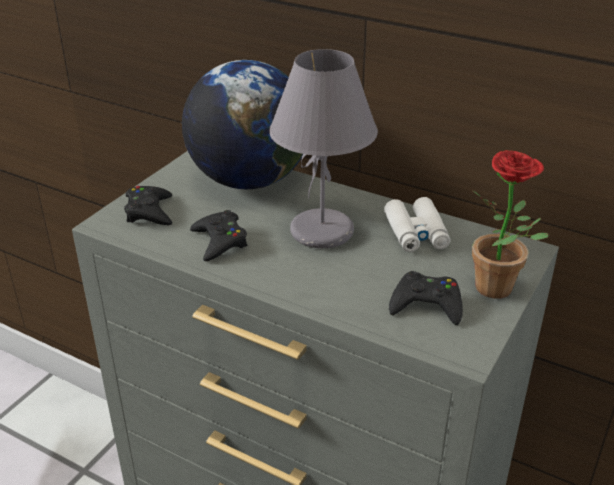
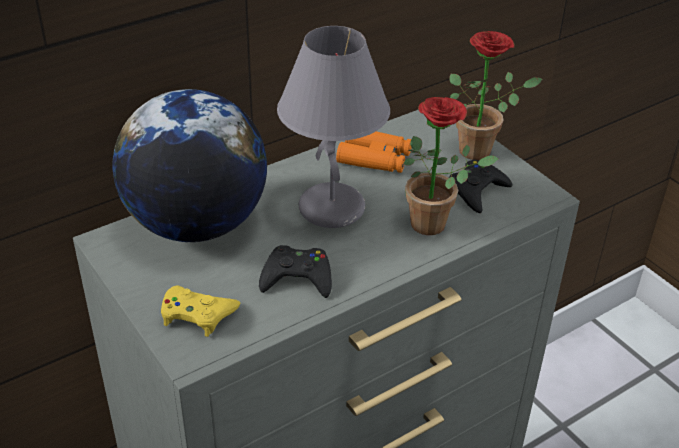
camera: 65 degrees left, 5 degrees up
black game controller [124,186,172,225] -> yellow game controller [161,286,241,337]
white binoculars [384,197,450,252] -> orange binoculars [336,131,412,173]
none -> potted plant [403,97,498,235]

